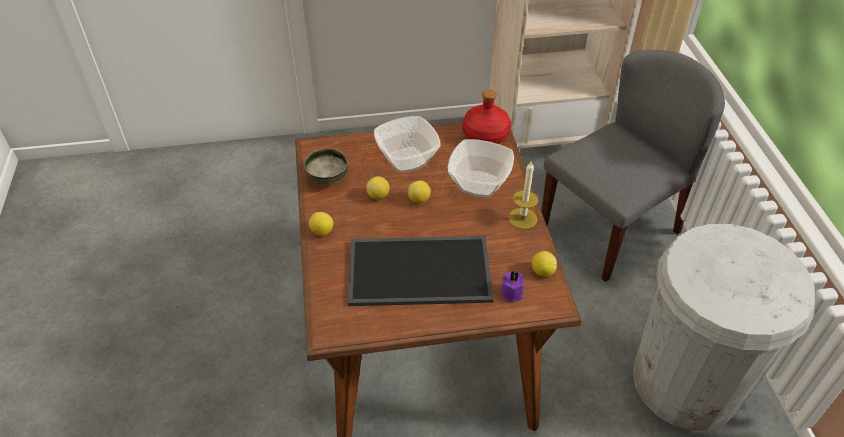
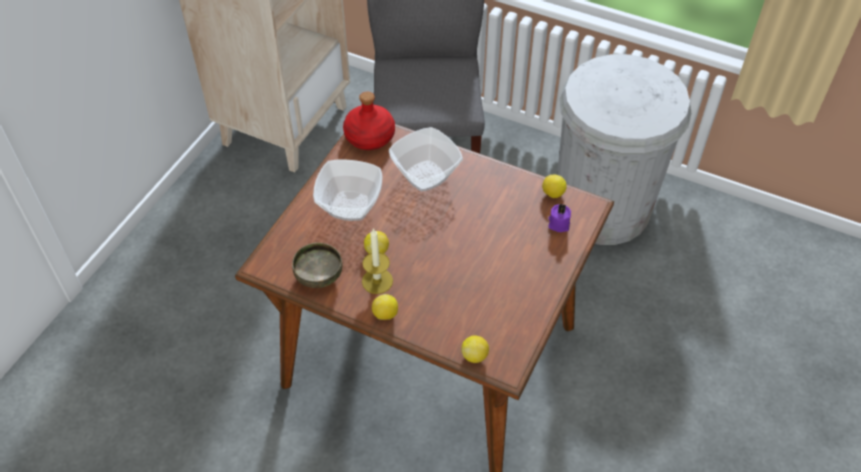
camera: 55 degrees left, 5 degrees up
tray [348,236,494,306] -> none
lemon [408,181,431,203] -> lemon moved to [462,336,489,363]
candle [508,160,539,229] -> candle moved to [362,228,393,294]

